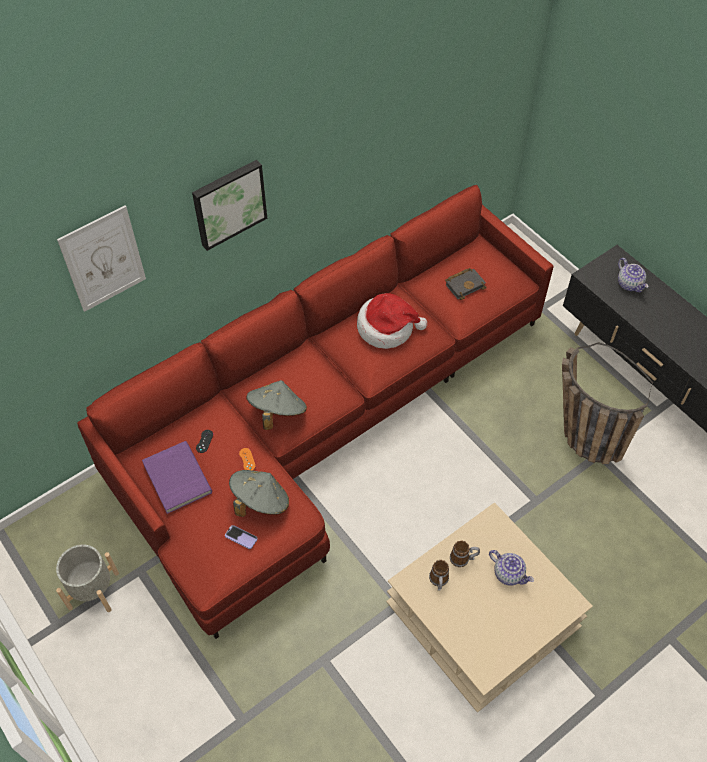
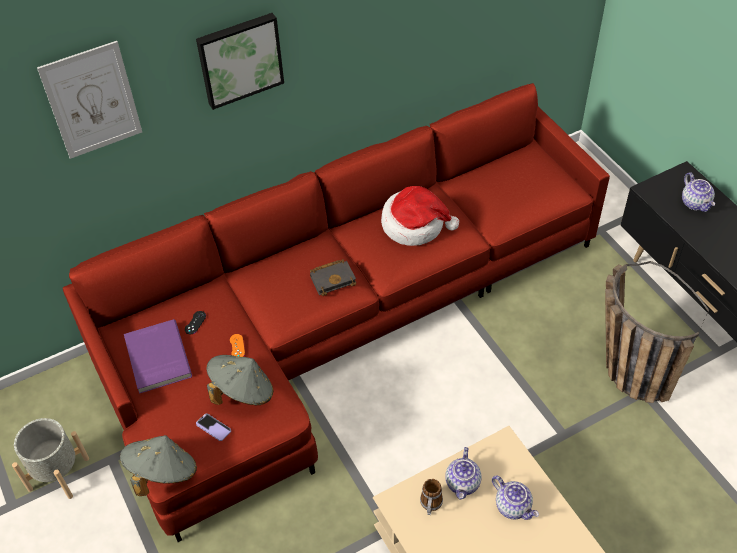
camera: 10 degrees right, 5 degrees down
grey hat [247,380,307,430] -> grey hat moved to [120,435,197,496]
black book [445,268,487,300] -> black book moved to [310,259,356,296]
mug [450,540,480,567] -> teapot [445,447,482,499]

